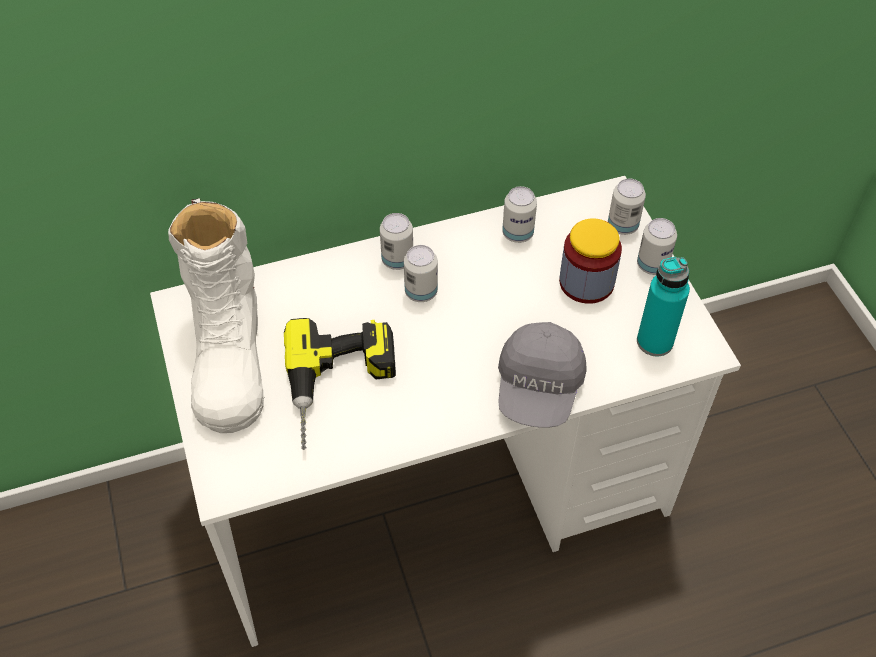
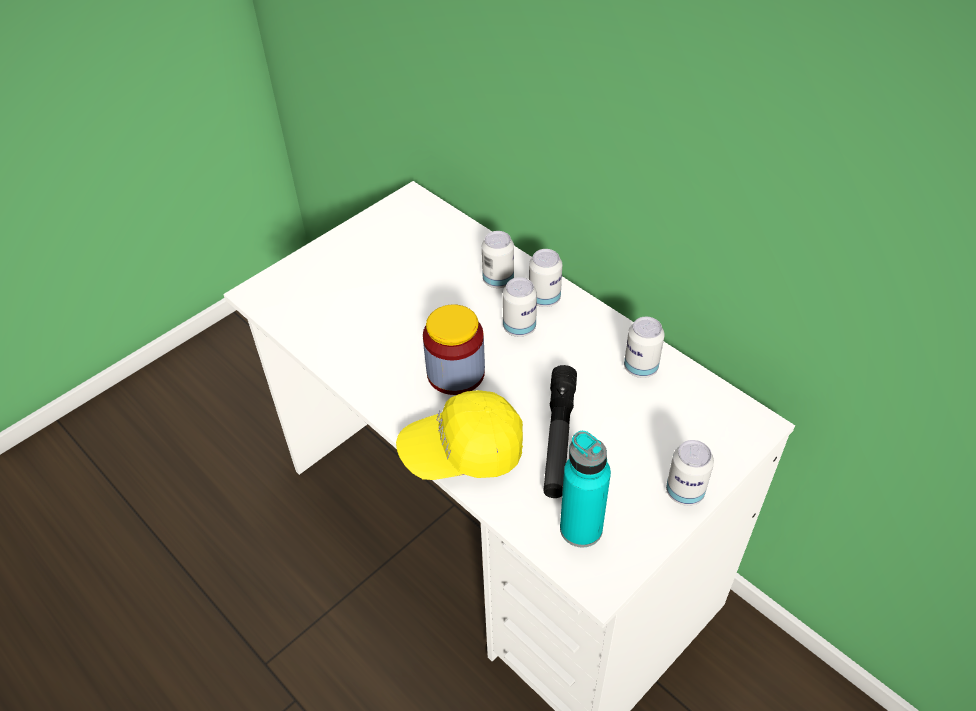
camera: 65 degrees right, 5 degrees down
white boot [168,198,264,433] -> none
power drill [284,318,396,450] -> none
grey cap [498,322,587,428] -> yellow cap [396,390,523,480]
jar [559,218,622,304] -> jar moved to [423,304,485,395]
can [608,179,646,235] -> can moved to [482,231,514,288]
none -> flashlight [543,365,577,498]

